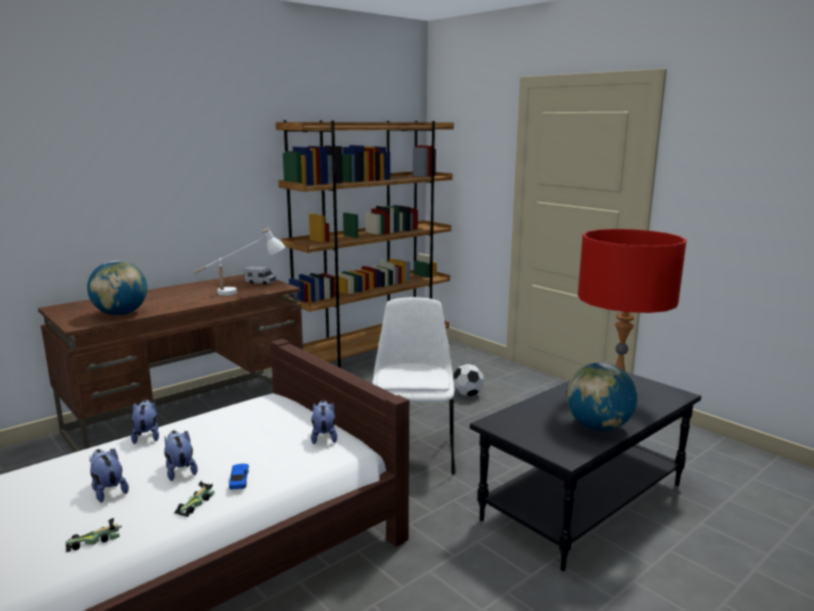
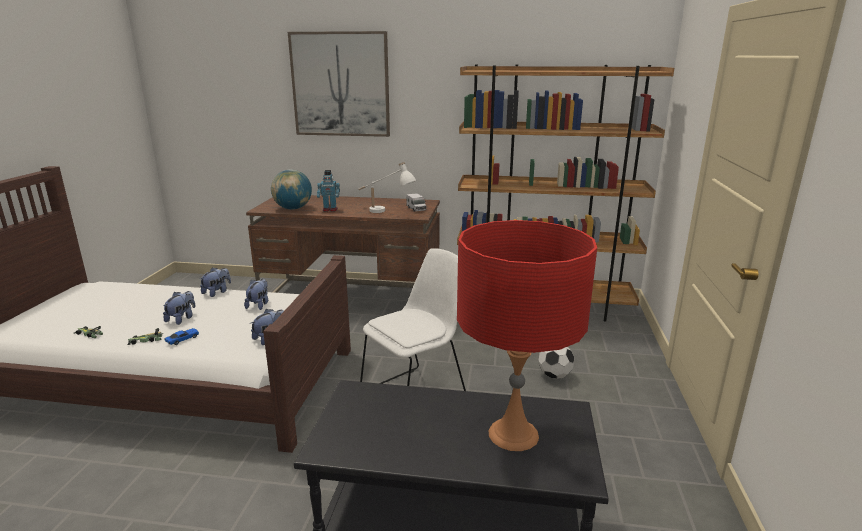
camera: 50 degrees right, 5 degrees up
plush toy [89,449,129,503] -> plush toy moved to [244,279,268,310]
globe [567,362,637,431] -> none
none -> picture [288,31,390,137]
none -> toy robot [317,170,340,212]

